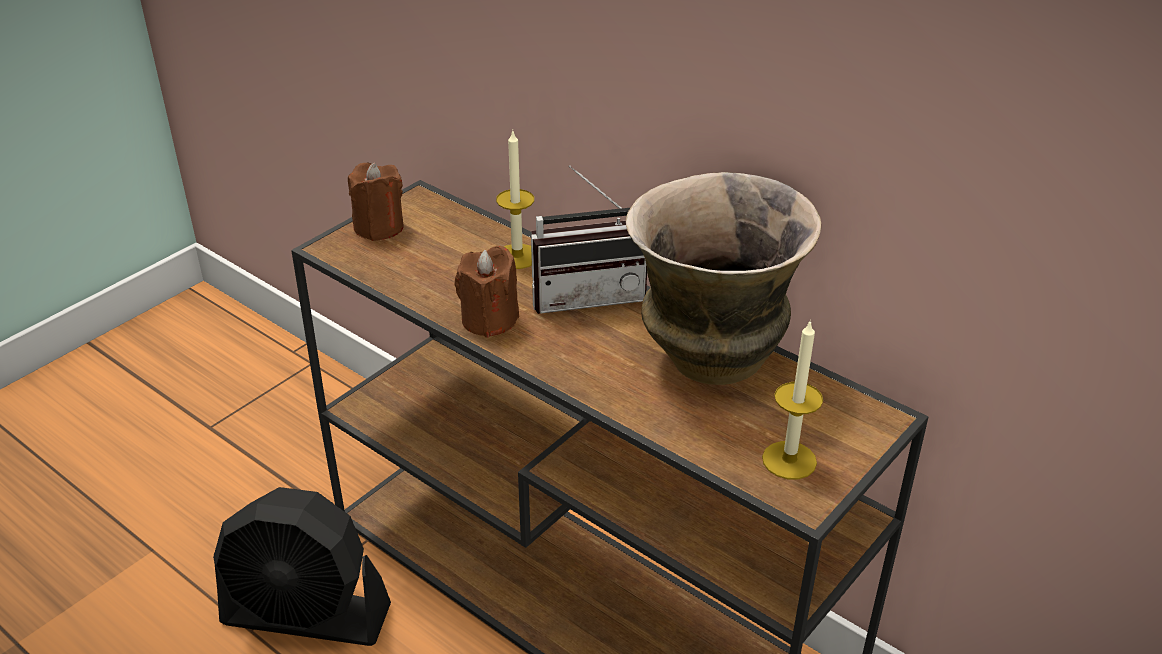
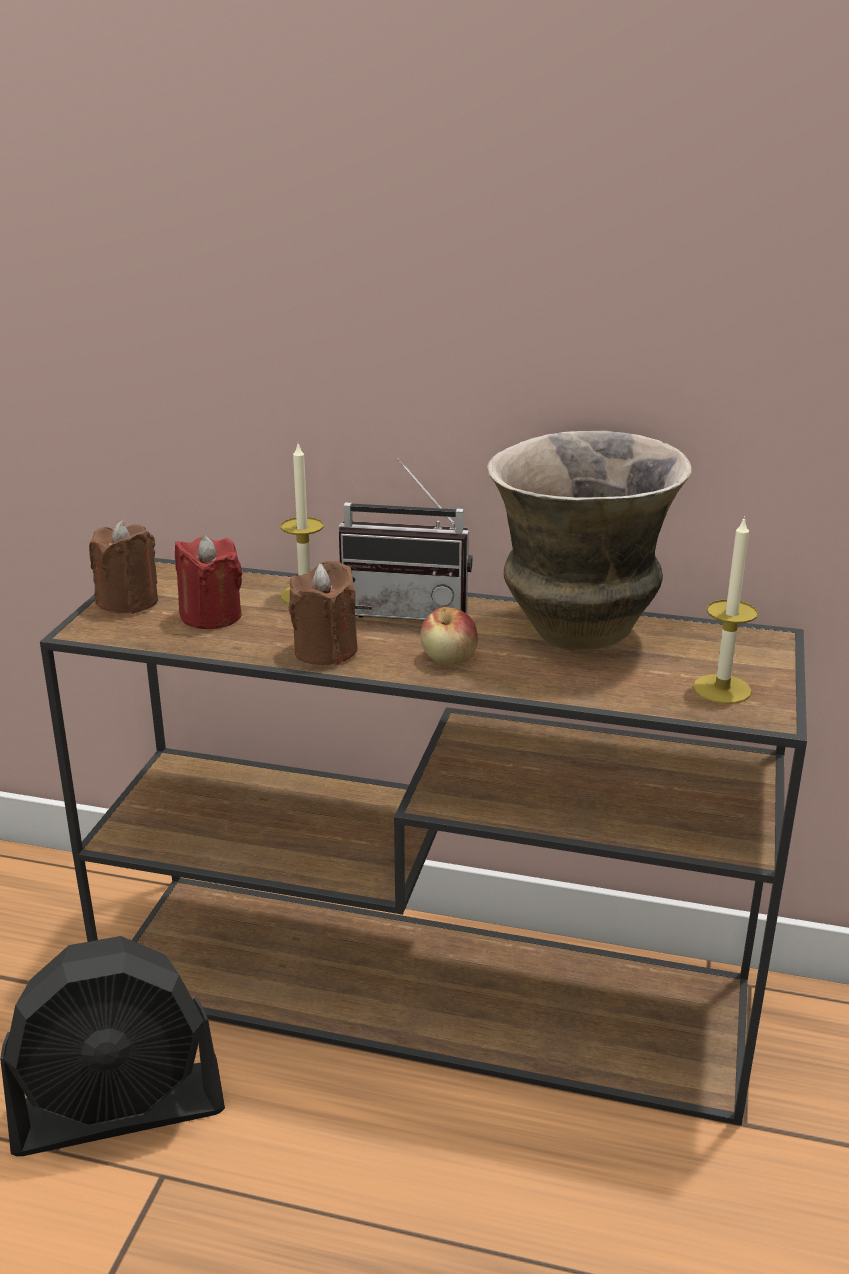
camera: 25 degrees left, 10 degrees down
radio [531,165,647,314] -> radio turned 45 degrees clockwise [338,458,472,621]
none -> red candle [175,535,242,629]
none -> apple [420,607,478,664]

